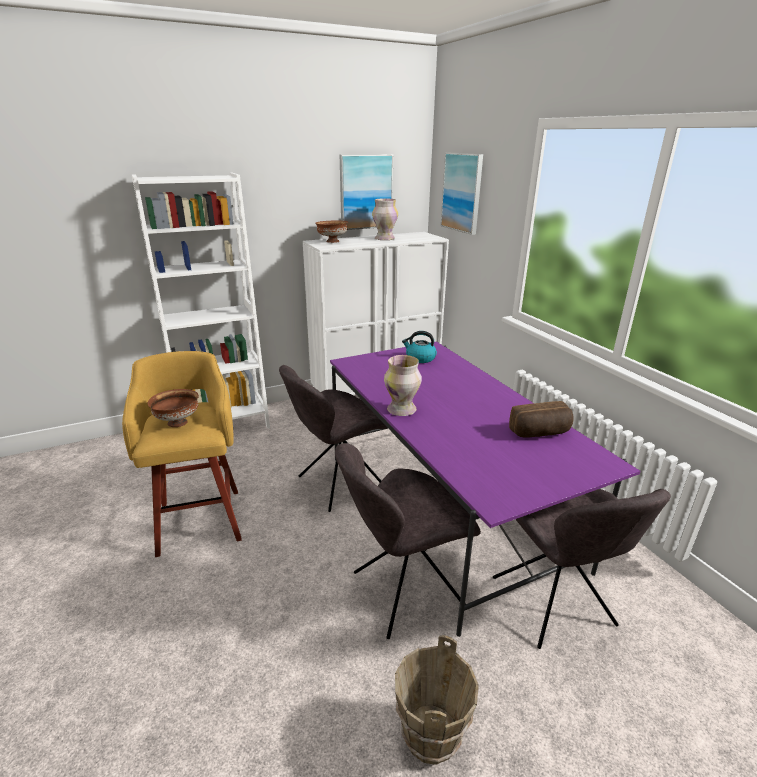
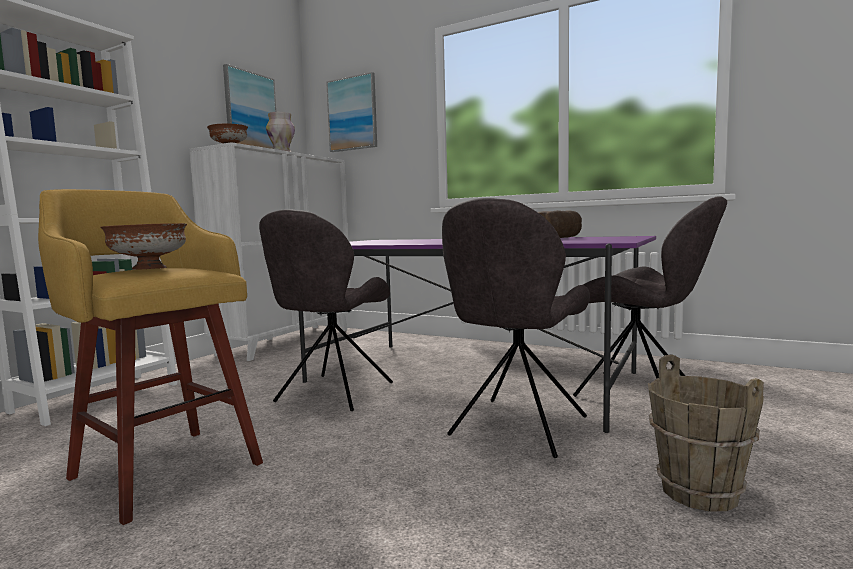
camera: 35 degrees left, 20 degrees down
vase [384,355,422,416] -> none
kettle [402,331,437,363] -> none

